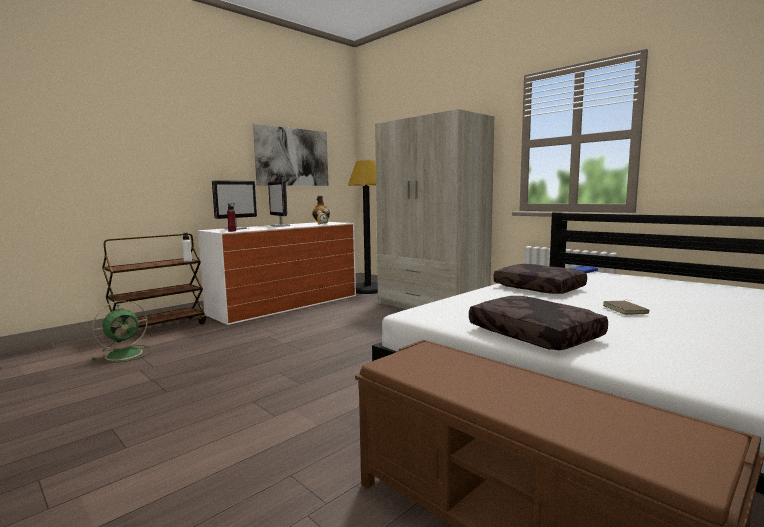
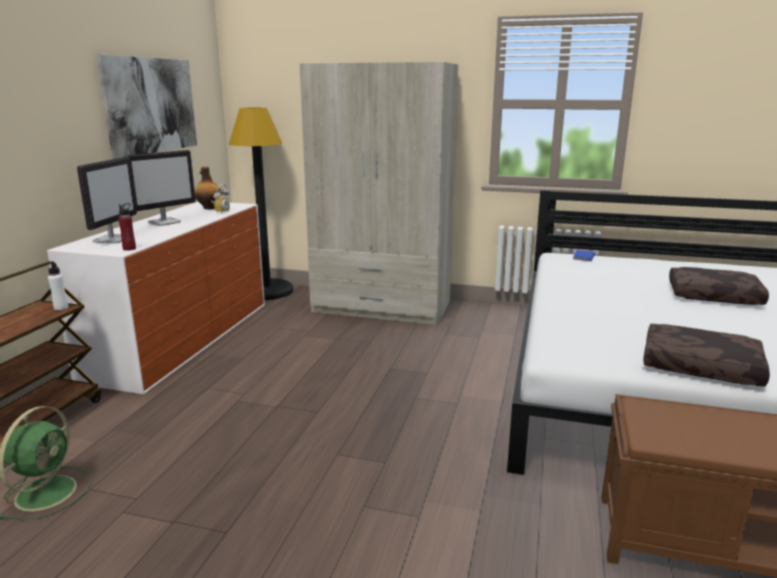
camera: 30 degrees left, 10 degrees up
monitor [268,181,290,227] -> monitor turned 75 degrees counterclockwise [124,150,196,226]
brown pillow [493,264,587,294] -> brown pillow moved to [669,267,769,305]
brown book [603,300,650,315] -> none

